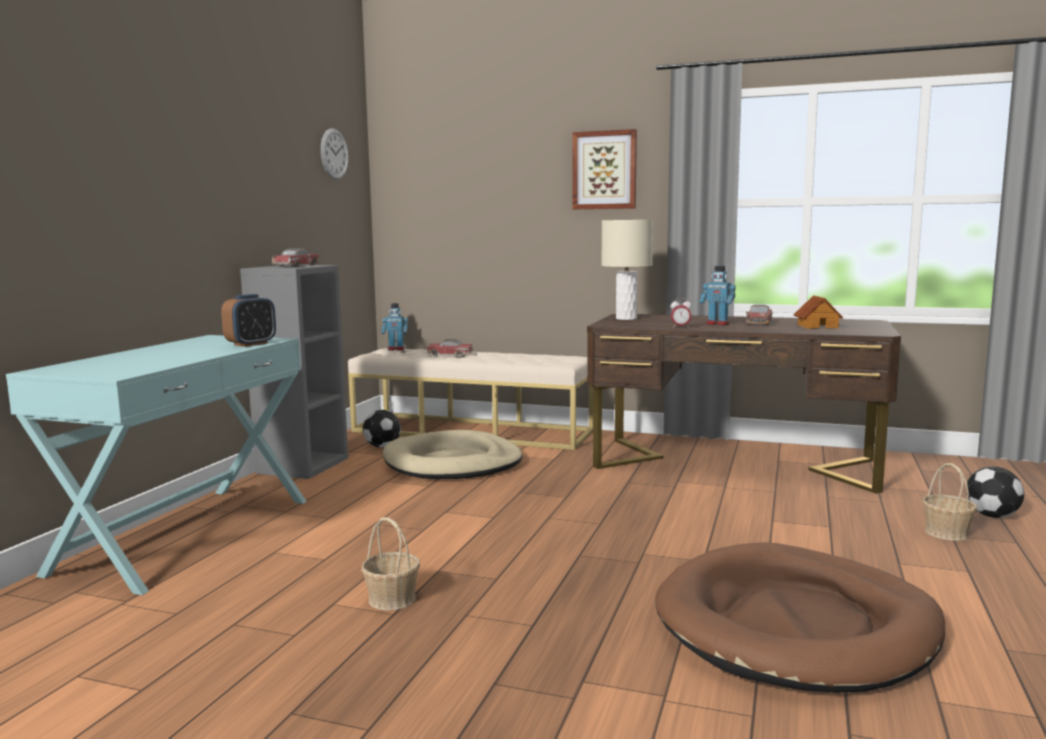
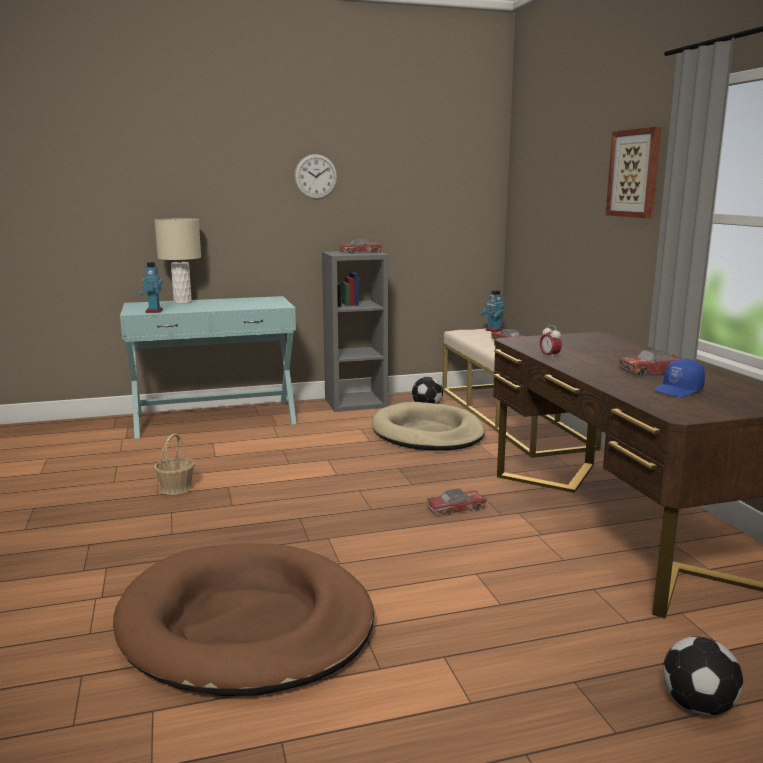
camera: 55 degrees right, 5 degrees up
alarm clock [221,294,276,347] -> none
wall clock [321,128,348,180] -> wall clock moved to [294,154,338,199]
beige table lamp [601,220,653,320] -> beige table lamp moved to [154,219,201,304]
toy robot [700,266,736,325] -> toy robot moved to [138,262,163,313]
toy house [794,295,843,329] -> blue cap [653,358,705,397]
basket [922,463,977,541] -> none
none -> toy car [426,488,487,515]

